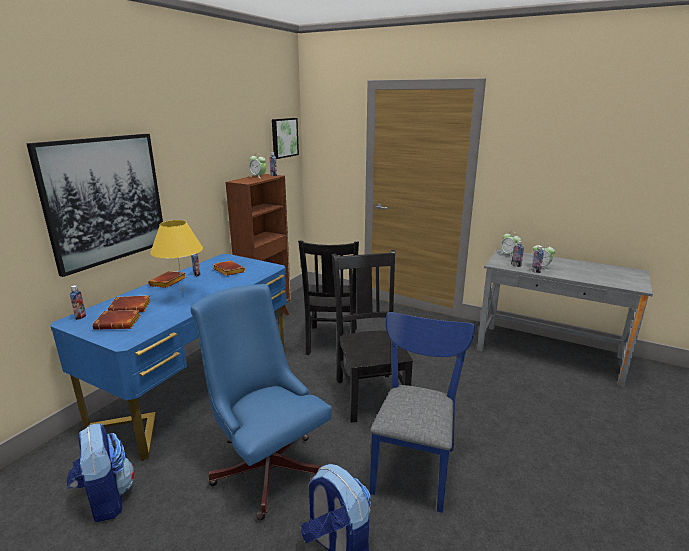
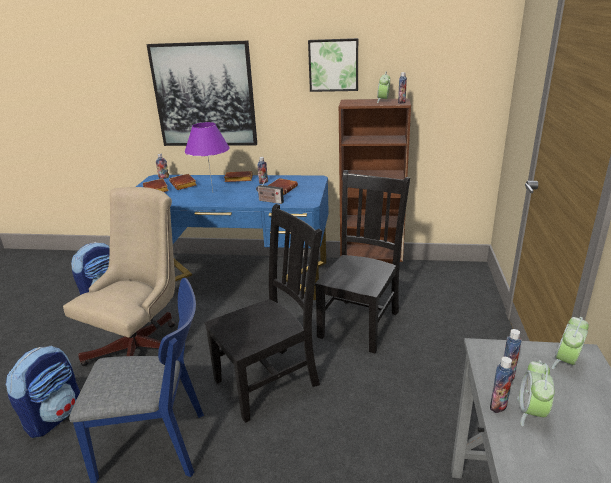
camera: 70 degrees right, 5 degrees up
yellow table lamp [150,220,203,297] -> purple table lamp [185,122,230,191]
blue office chair [190,284,332,521] -> beige office chair [63,187,175,366]
picture [272,118,299,159] -> picture moved to [308,38,358,92]
black chair [298,240,359,355] -> black chair turned 135 degrees clockwise [315,170,410,354]
none -> radio [256,178,284,204]

